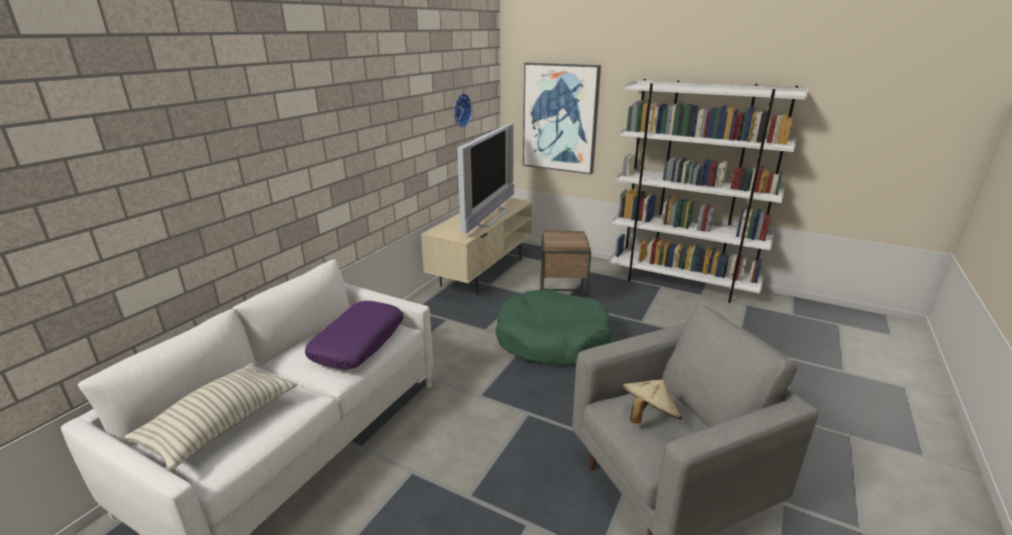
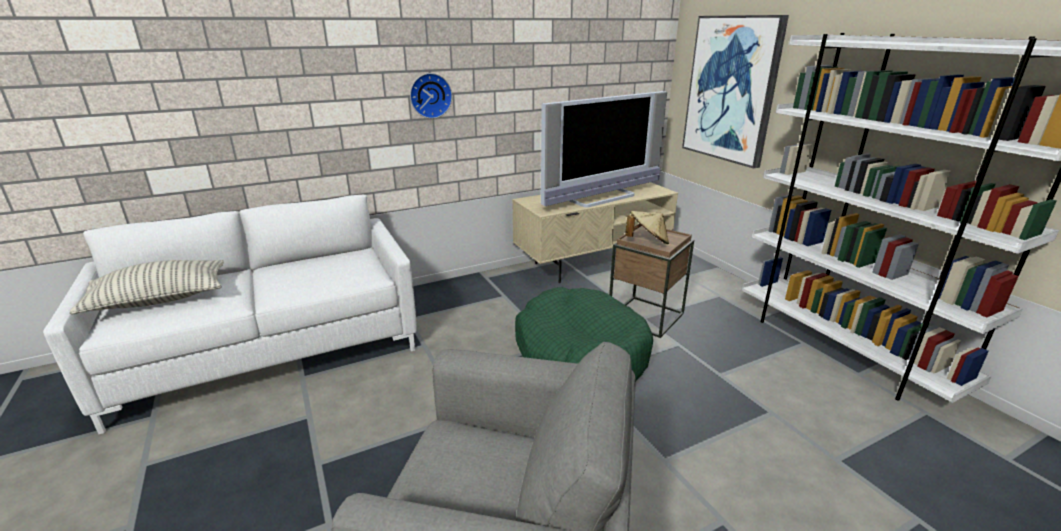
camera: 35 degrees right, 0 degrees up
purple pillow [305,301,404,370] -> none
wall clock [454,93,472,127] -> wall clock moved to [410,73,452,119]
beige hat [622,379,682,424] -> beige hat moved to [625,211,669,244]

